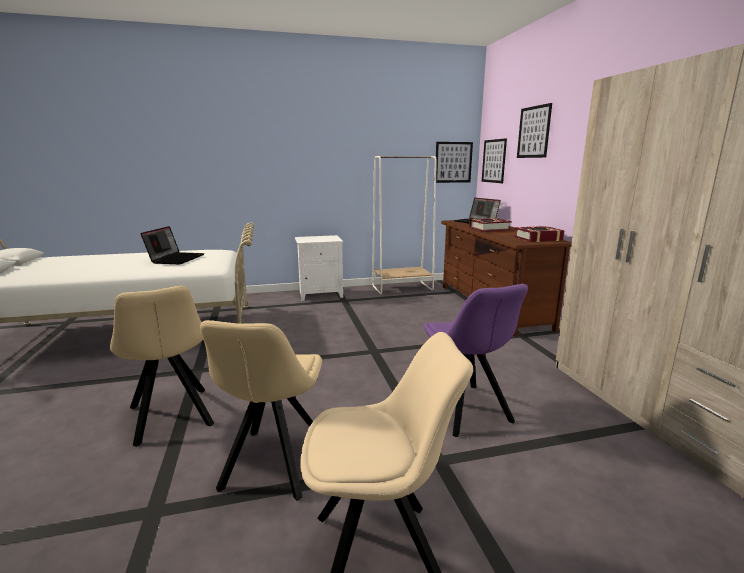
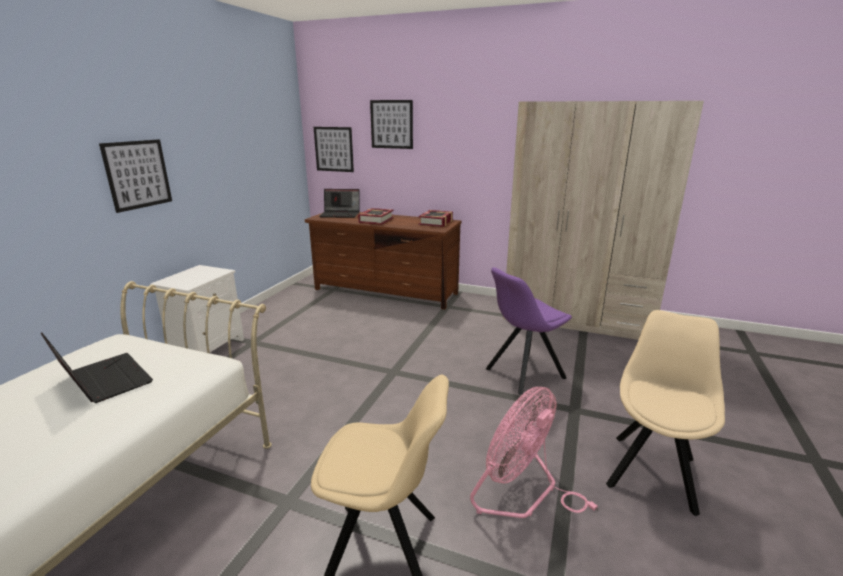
camera: 55 degrees left, 5 degrees up
beige chair [200,320,322,501] -> pink fan [470,387,599,518]
clothes rack [372,156,437,295] -> none
purple chair [423,284,528,437] -> purple chair turned 135 degrees clockwise [486,267,572,395]
picture [436,142,473,183] -> picture moved to [99,139,172,213]

